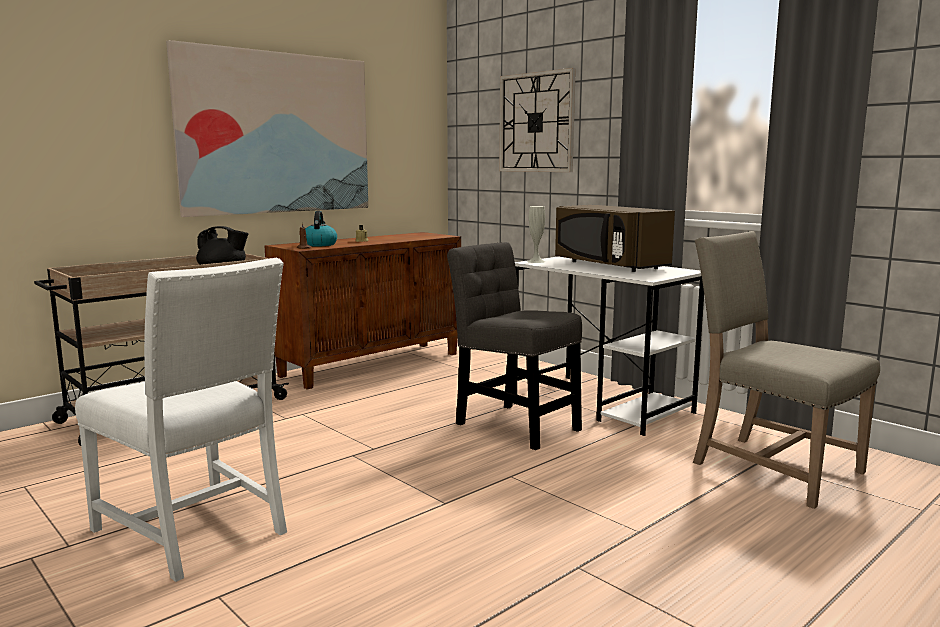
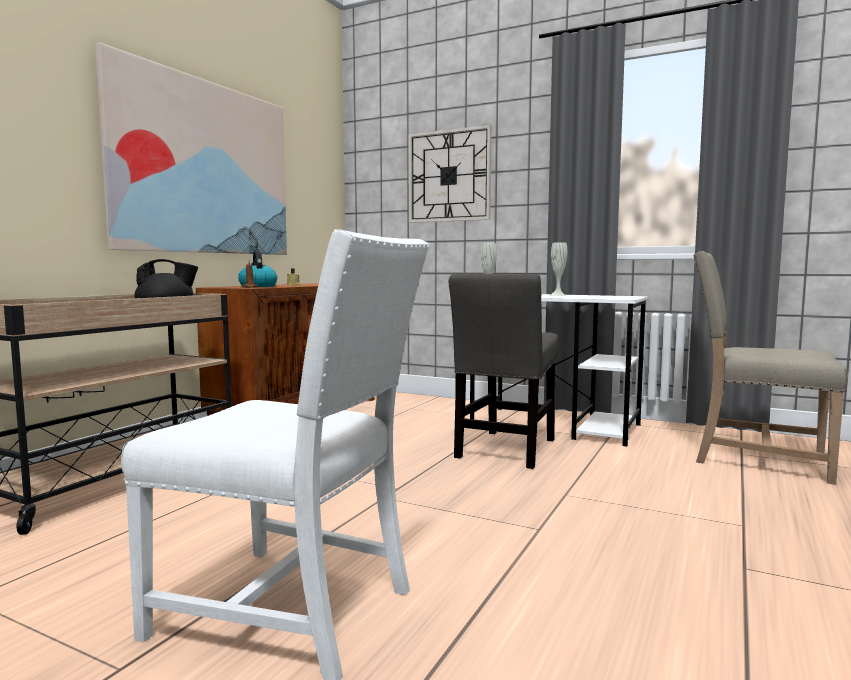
camera: 20 degrees left, 5 degrees down
grey chair [447,242,582,450] -> grey chair turned 90 degrees counterclockwise [449,274,558,469]
brown microwave [555,205,675,272] -> white vase [549,242,567,296]

